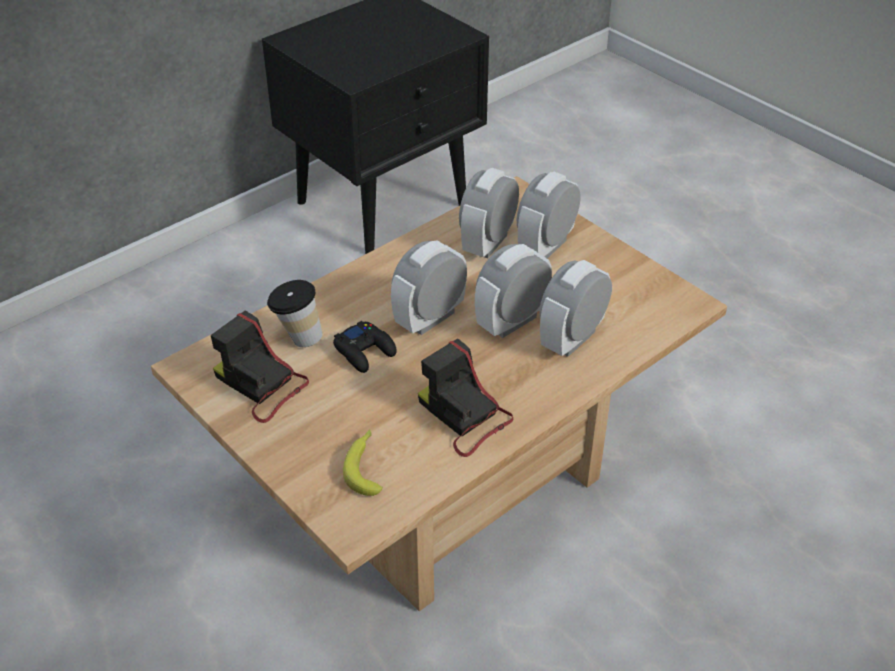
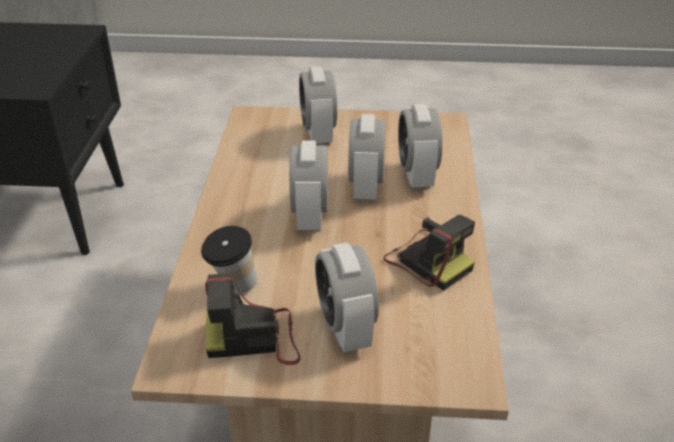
camera: 45 degrees left, 5 degrees down
black game controller [333,321,397,373] -> none
banana [343,429,383,496] -> none
camera [418,338,513,457] -> camera turned 135 degrees counterclockwise [383,215,475,290]
alarm clock [459,168,519,258] -> alarm clock moved to [315,242,379,352]

